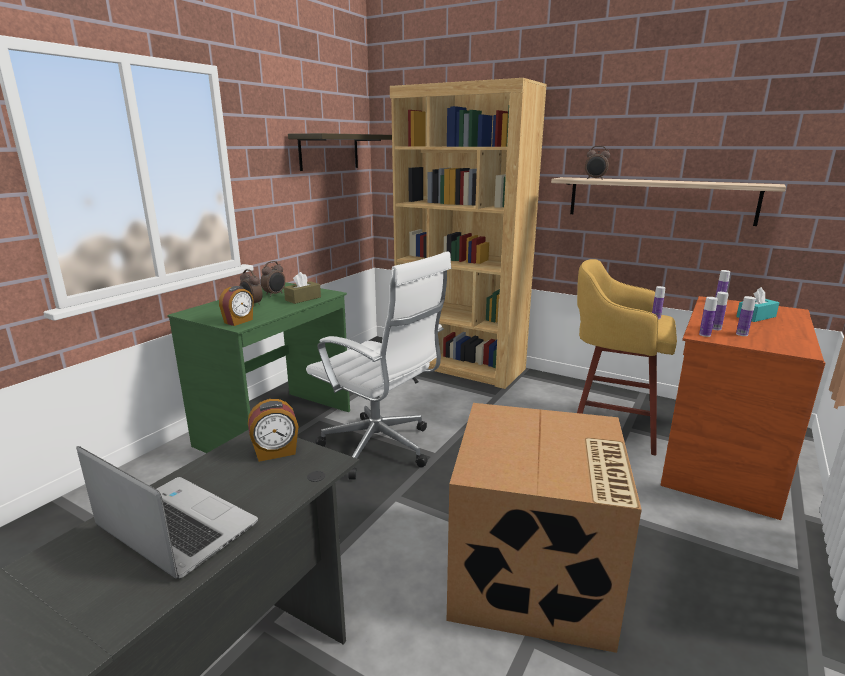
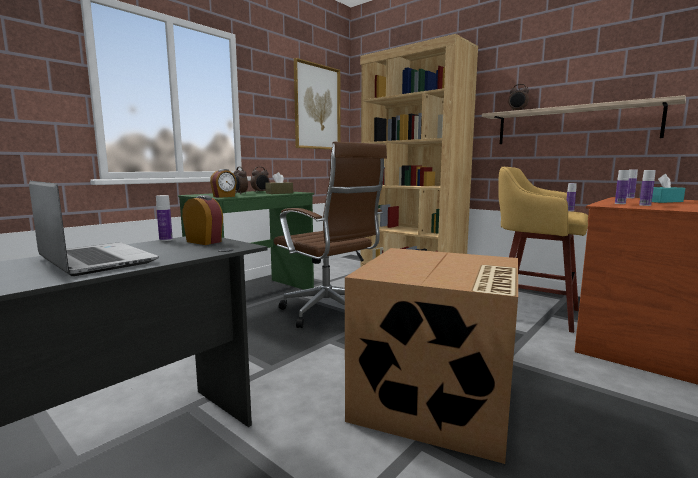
camera: 10 degrees right, 10 degrees down
alarm clock [248,399,299,462] -> alarm clock turned 135 degrees counterclockwise [182,195,223,245]
shelf [288,133,392,171] -> picture [294,58,341,150]
white office chair [306,251,451,479] -> brown office chair [274,142,387,328]
bottle [699,297,718,337] -> bottle moved to [156,195,173,241]

